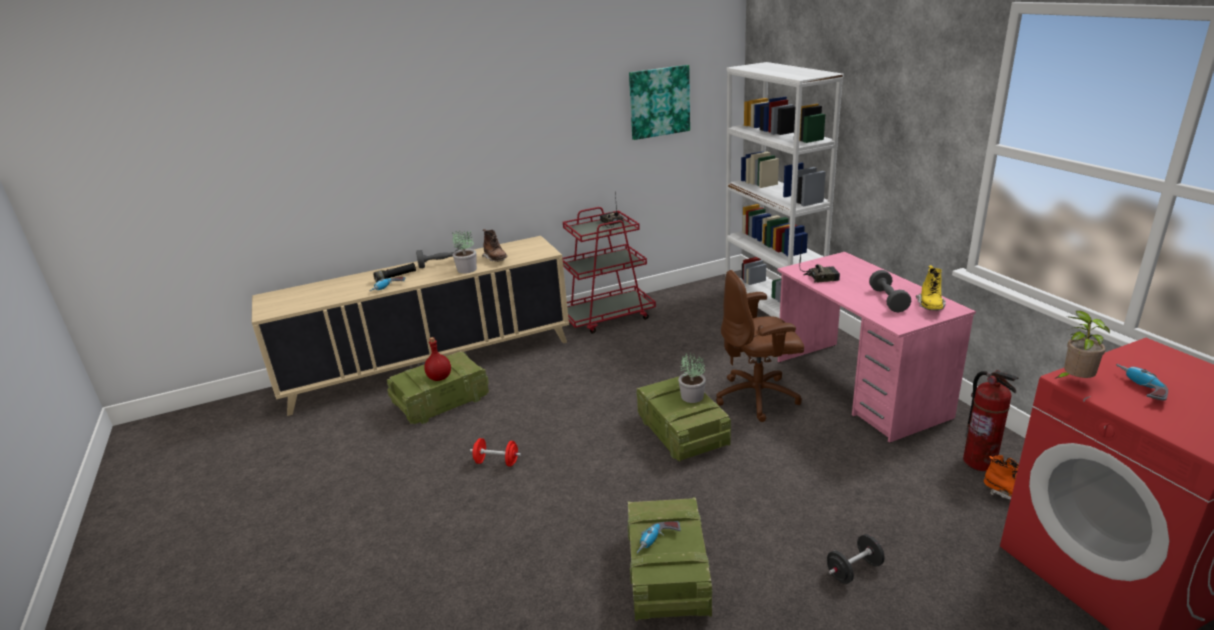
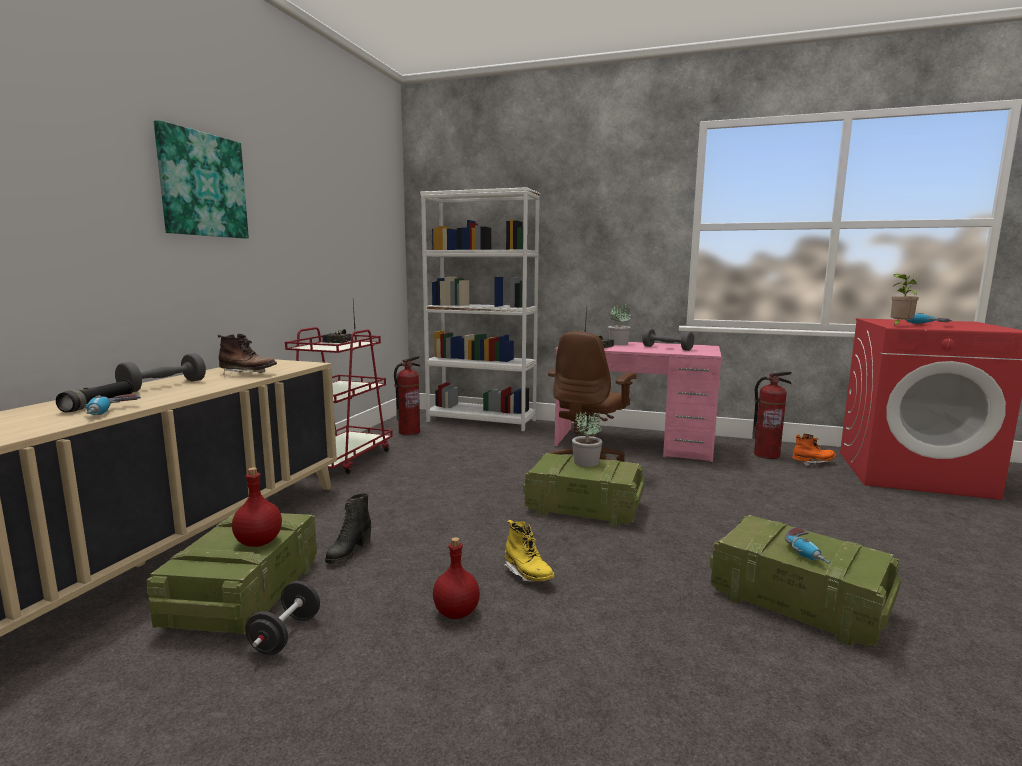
camera: 50 degrees left, 15 degrees down
potted plant [452,231,477,274] -> potted plant moved to [608,304,631,345]
red dumbbell [470,438,521,467] -> red bottle [433,537,480,619]
picture [629,65,690,140] -> picture moved to [154,120,249,239]
black dumbbell [827,534,885,584] -> black dumbbell moved to [245,581,320,655]
yellow boot [916,265,946,311] -> yellow boot moved to [504,520,555,582]
none -> black boot [325,493,371,564]
none -> fire extinguisher [394,356,421,435]

